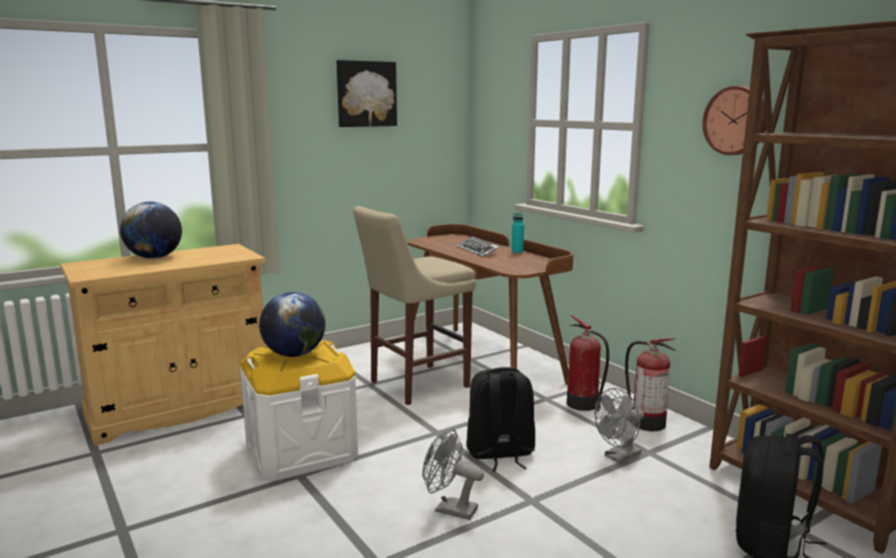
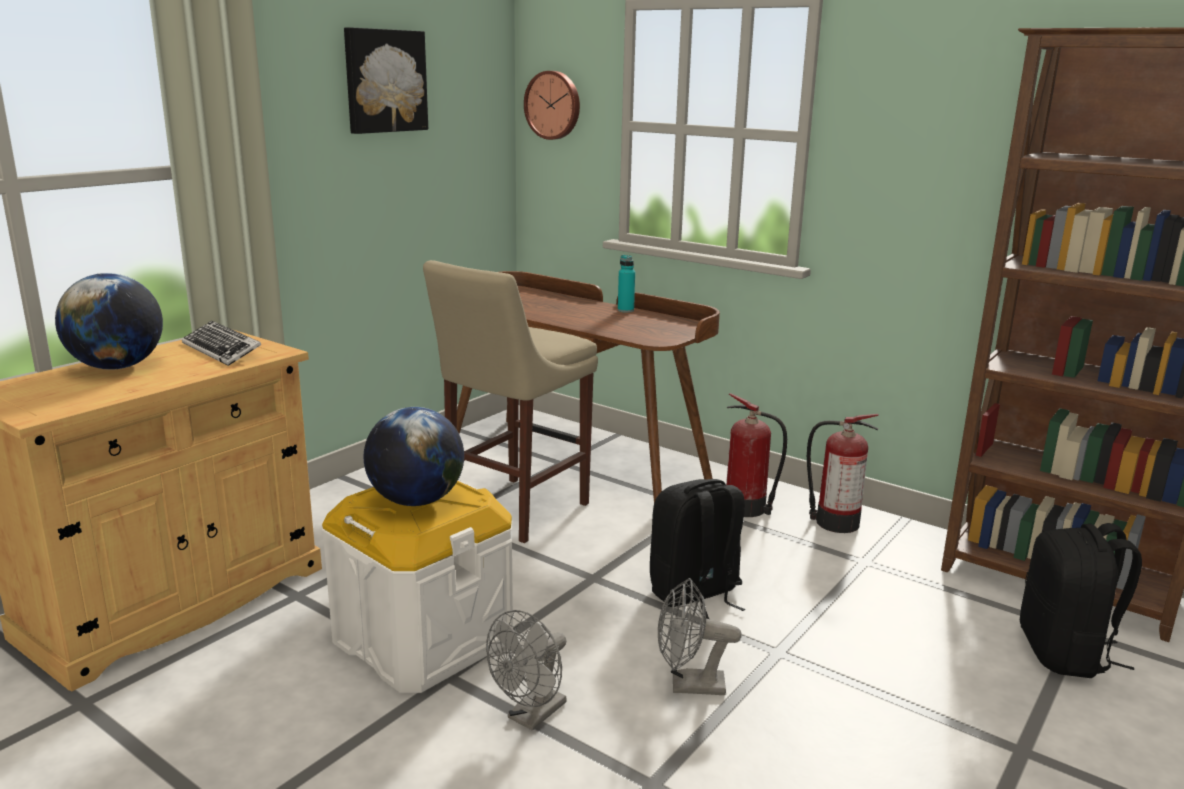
camera: 20 degrees left, 5 degrees up
keyboard [457,236,500,257] -> keyboard moved to [182,321,262,366]
grey fan [595,388,644,463] -> grey fan moved to [486,610,567,731]
wall clock [702,86,766,155] -> wall clock moved to [524,71,580,140]

